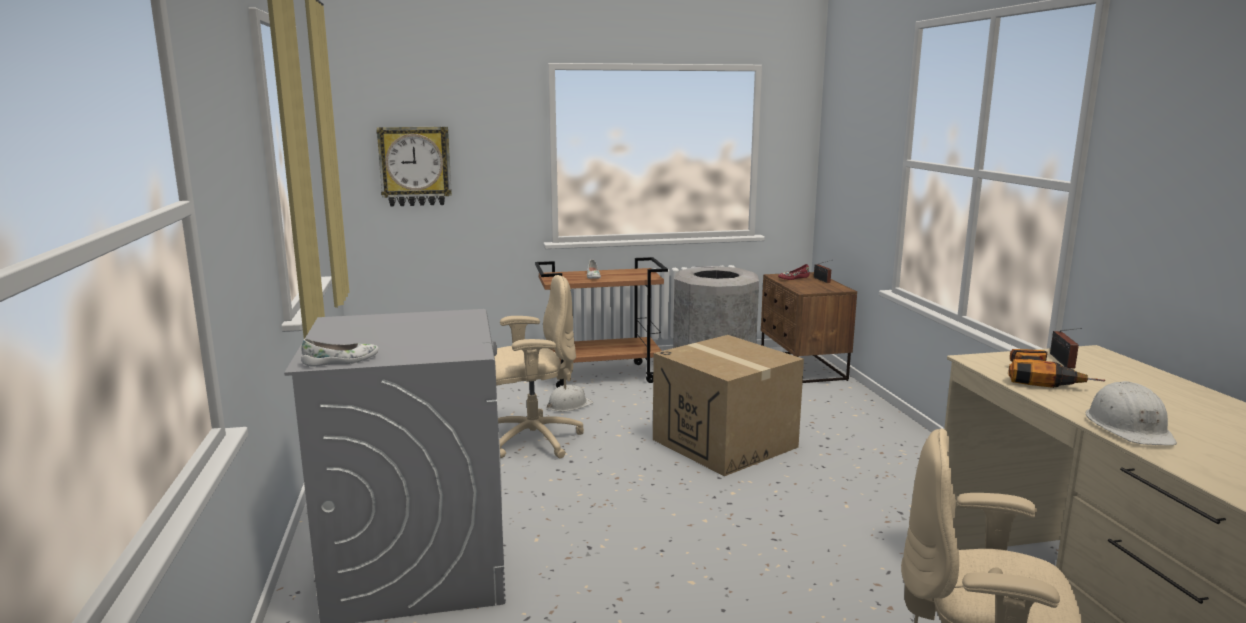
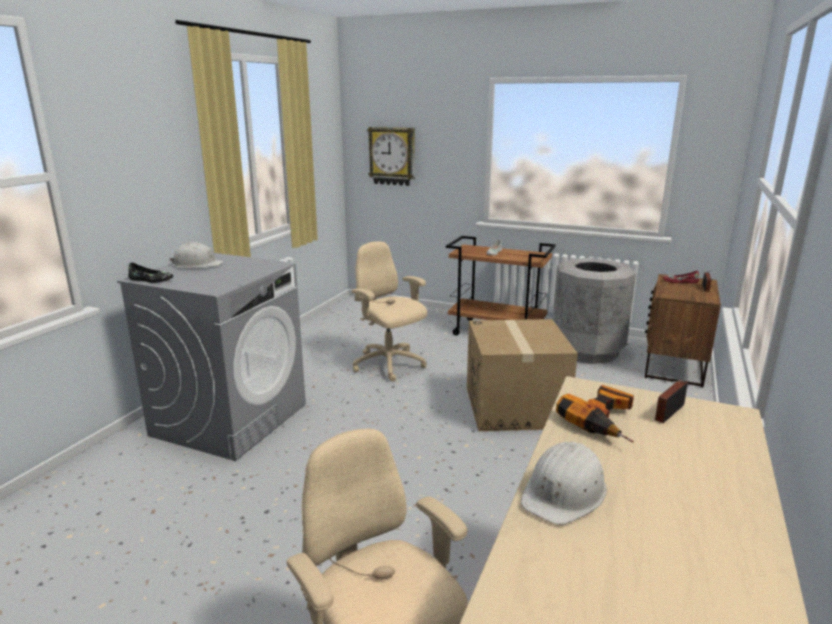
camera: 35 degrees right, 5 degrees up
white shoe [301,338,379,367] -> black shoe [128,263,173,283]
beige office chair [494,275,584,459] -> beige office chair turned 150 degrees counterclockwise [352,241,427,382]
white hard hat [547,385,593,412] -> white hard hat moved to [169,243,224,268]

